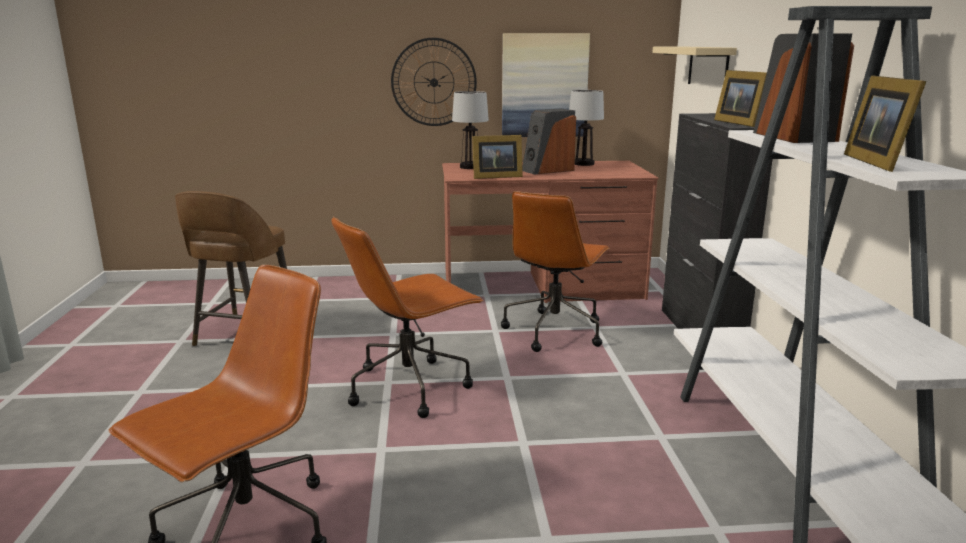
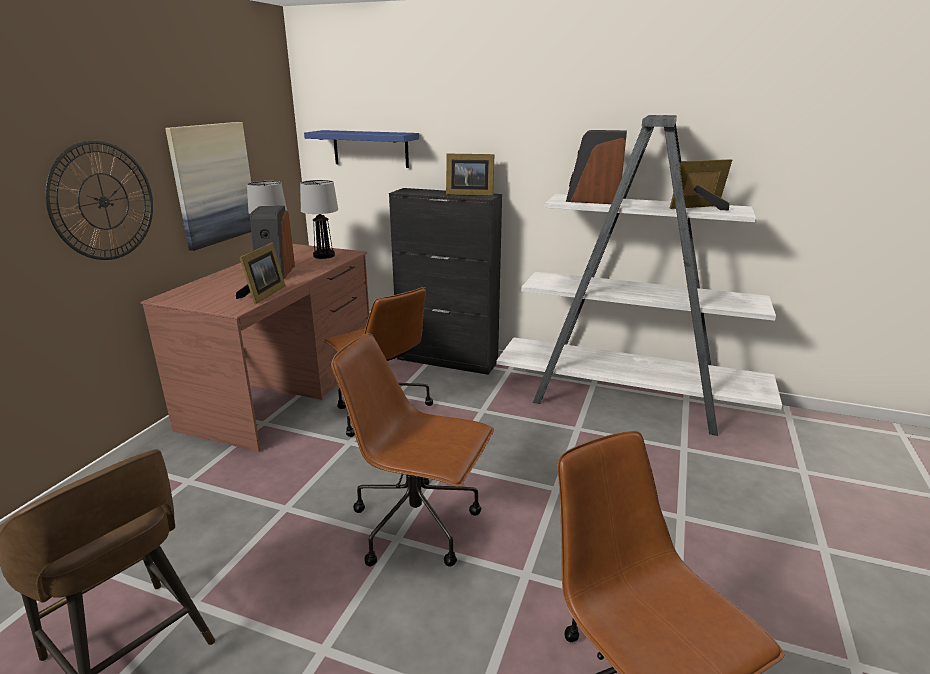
camera: 65 degrees left, 5 degrees up
brown office chair [331,216,484,418] -> brown office chair turned 120 degrees clockwise [331,333,494,567]
table lamp [452,91,489,169] -> table lamp moved to [300,180,338,259]
beige shelf [652,47,737,84] -> blue shelf [304,130,419,168]
picture frame [844,75,927,172] -> picture frame turned 135 degrees clockwise [670,159,732,210]

